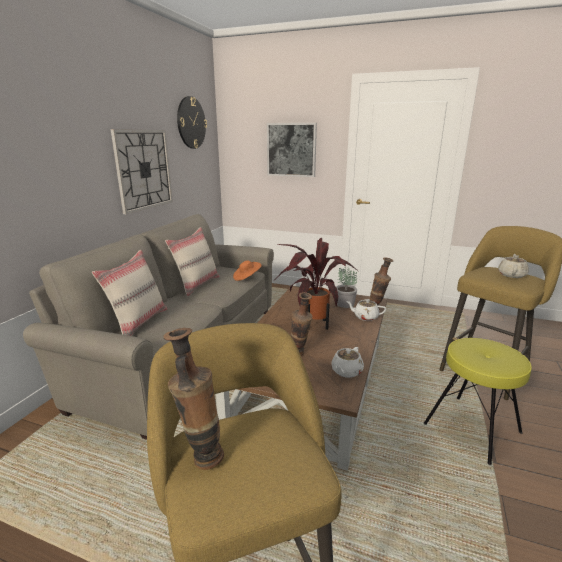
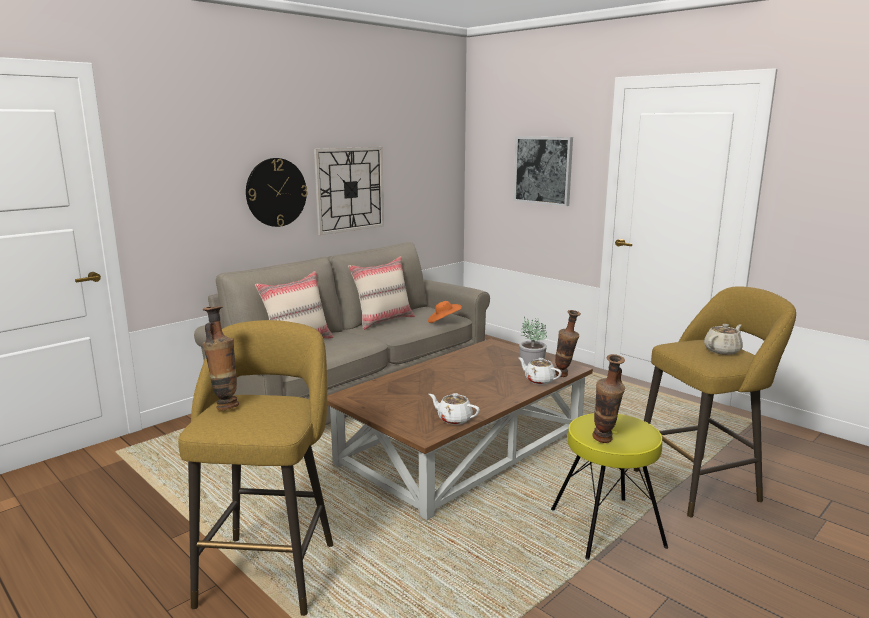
camera: 25 degrees right, 5 degrees down
wall clock [177,96,207,149] -> wall clock moved to [246,158,308,227]
potted plant [273,238,358,330] -> none
vase [291,292,313,356] -> vase moved to [592,354,625,443]
white teapot [331,347,364,378] -> white teapot turned 60 degrees clockwise [429,393,480,425]

